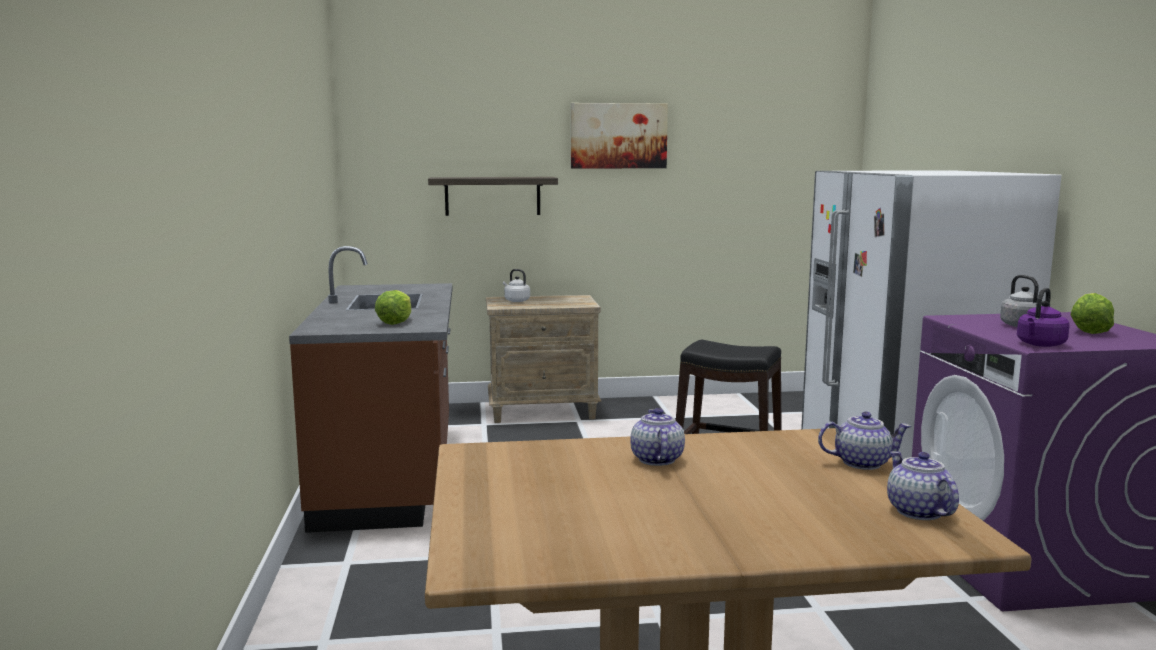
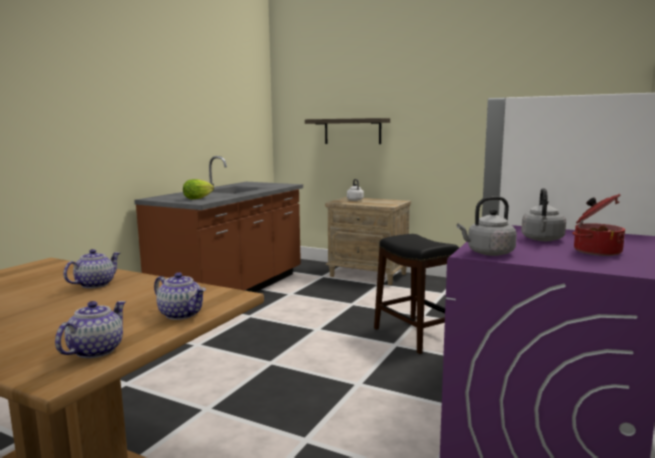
camera: 35 degrees right, 0 degrees up
picture [571,103,668,168] -> none
purple kettle [1017,288,1070,347] -> grey kettle [457,196,517,256]
lettuce [1071,293,1114,334] -> cooking pot [572,194,625,256]

